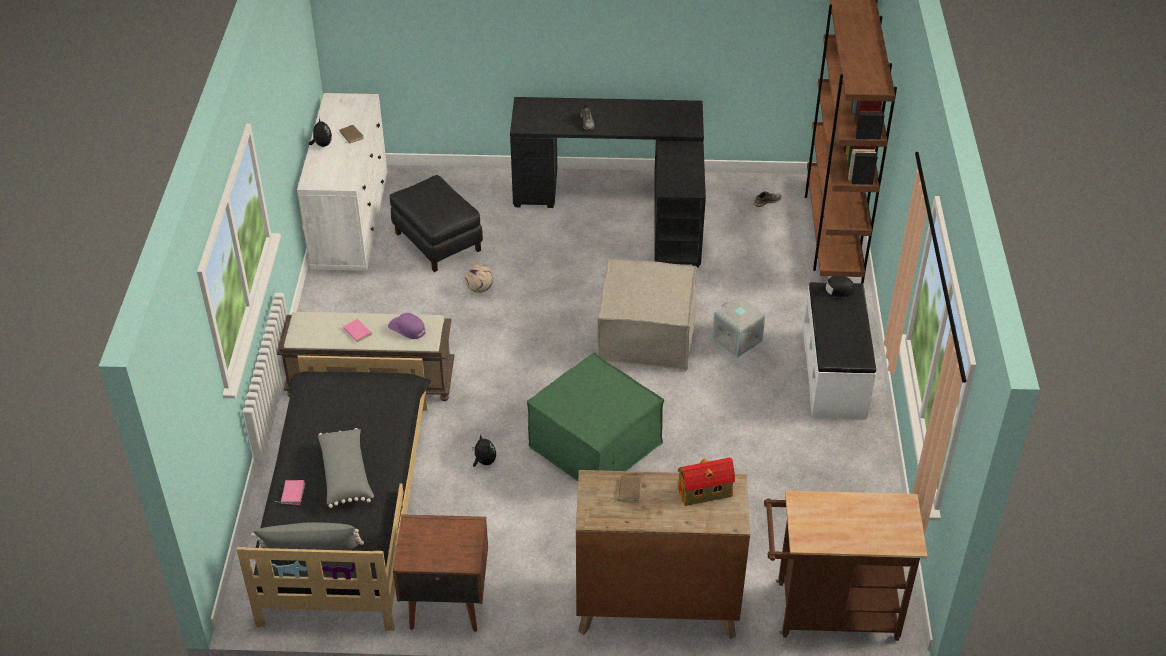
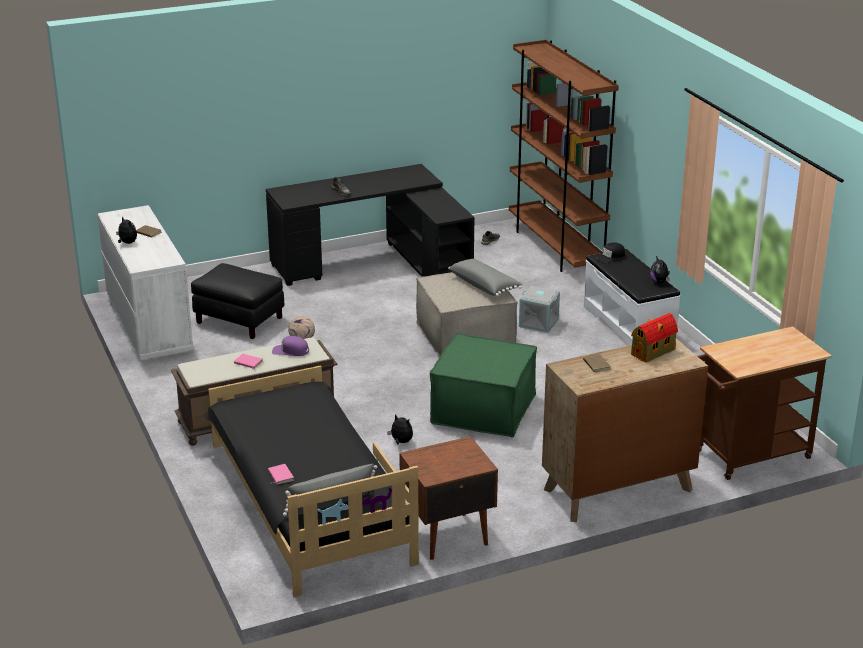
camera: 25 degrees left, 15 degrees down
grey pillow [318,428,374,508] -> grey pillow moved to [448,259,522,296]
none -> plush toy [650,256,670,284]

